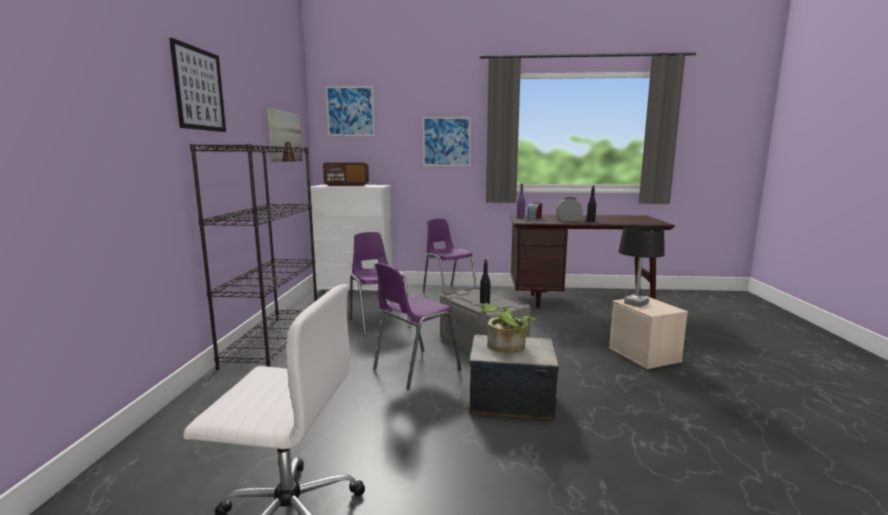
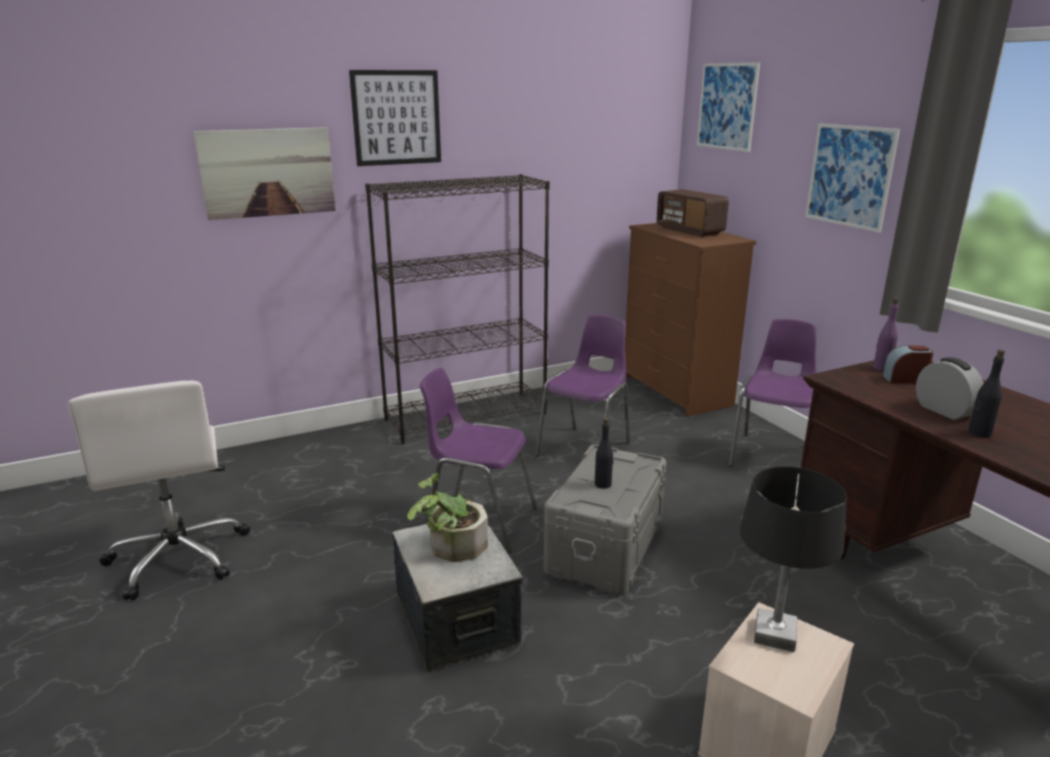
camera: 60 degrees right, 10 degrees up
picture [267,108,302,162] -> picture moved to [194,127,336,220]
white dresser [307,185,392,293] -> brown dresser [625,223,756,417]

